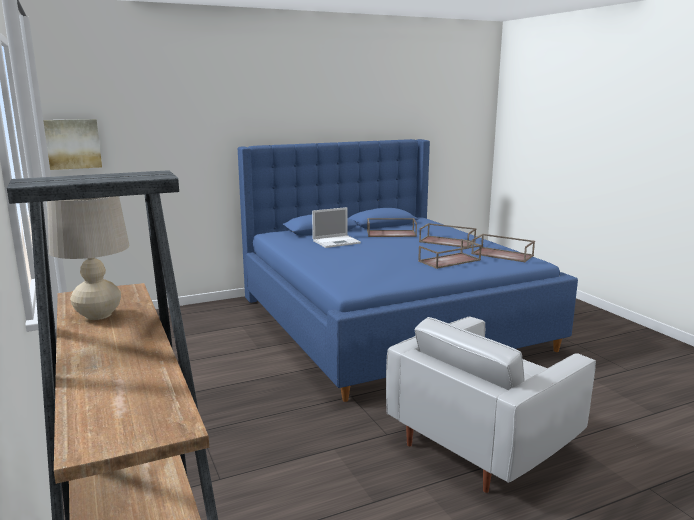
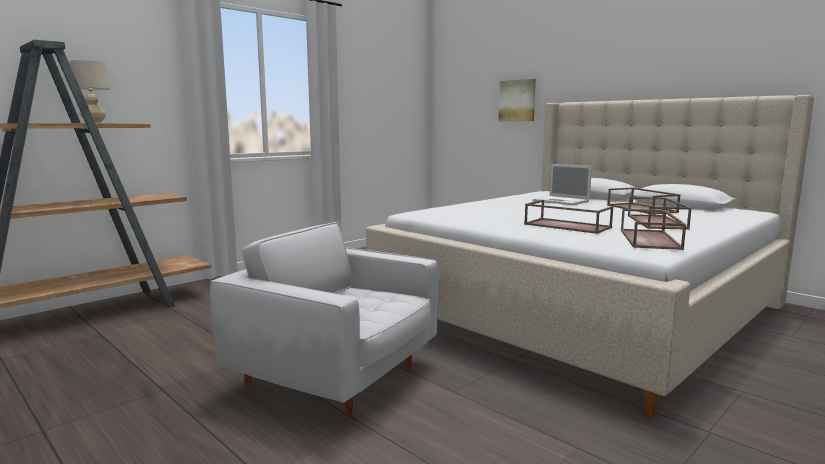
camera: 70 degrees right, 5 degrees down
picture [43,119,102,170] -> picture moved to [498,79,536,121]
blue bed [238,139,578,402] -> beige bed [366,95,814,416]

